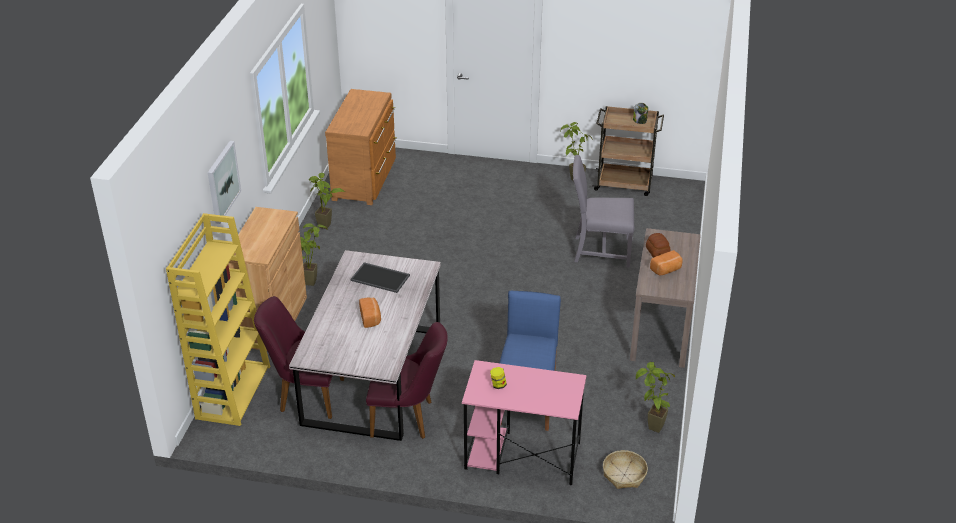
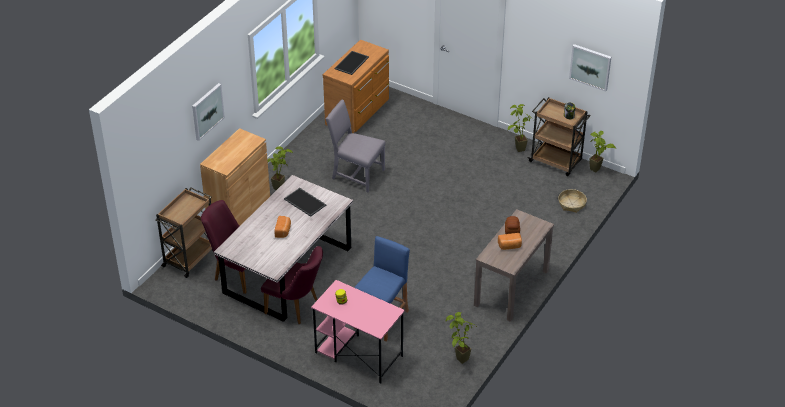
camera: 20 degrees right, 5 degrees up
yellow bookcase [166,213,270,426] -> brown cart [155,187,213,278]
potted plant [309,173,345,229] -> potted plant moved to [589,131,616,172]
grey chair [573,155,634,268] -> grey chair moved to [326,100,386,192]
basket [603,450,648,489] -> basket moved to [558,189,587,213]
none -> tray [334,51,369,75]
none -> picture [569,44,611,92]

